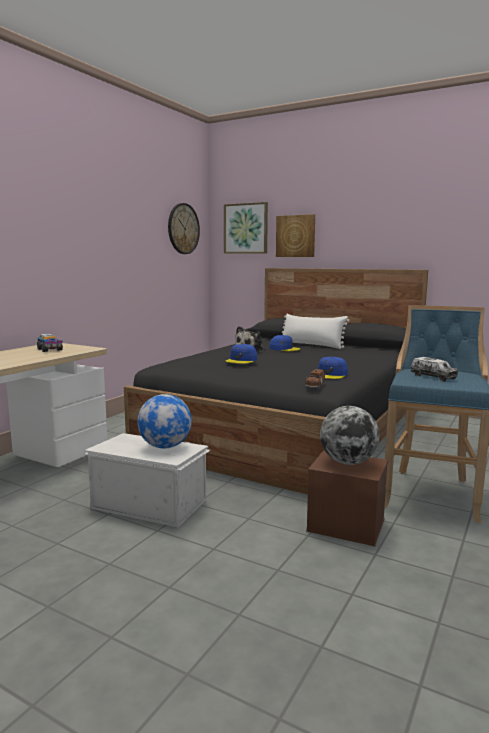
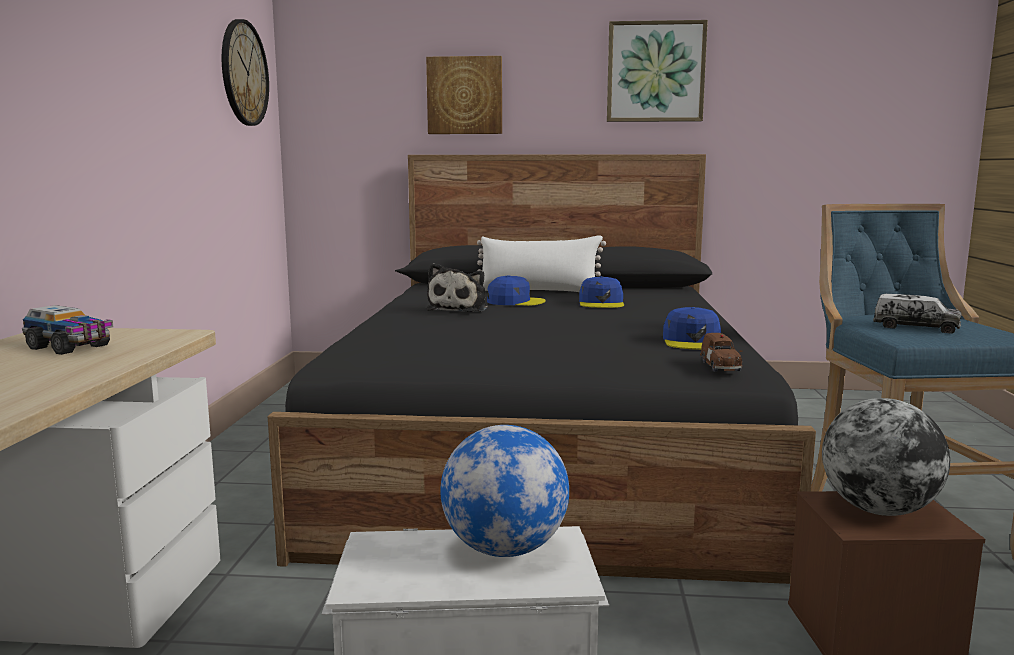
camera: 25 degrees left, 0 degrees up
picture [224,202,268,254] -> picture moved to [607,20,708,122]
blue cap [226,344,257,364] -> blue cap moved to [579,276,624,308]

